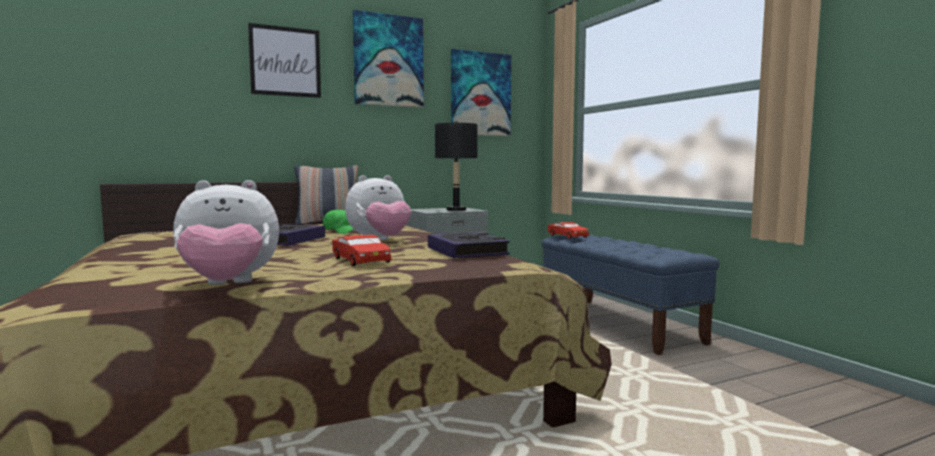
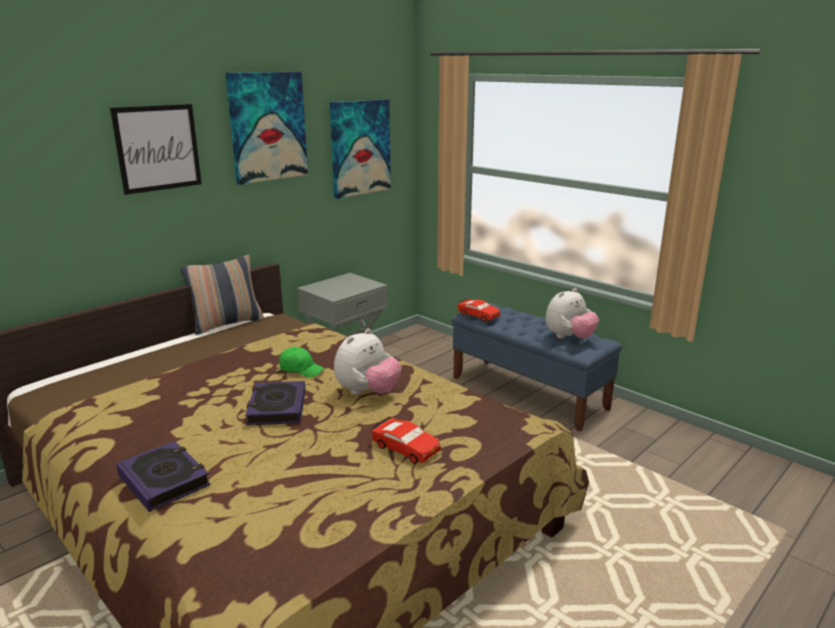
camera: 20 degrees left, 15 degrees up
plush toy [173,180,279,285] -> plush toy moved to [546,288,599,339]
book [428,232,510,258] -> book moved to [116,441,211,512]
black table lamp [435,121,478,211] -> none

